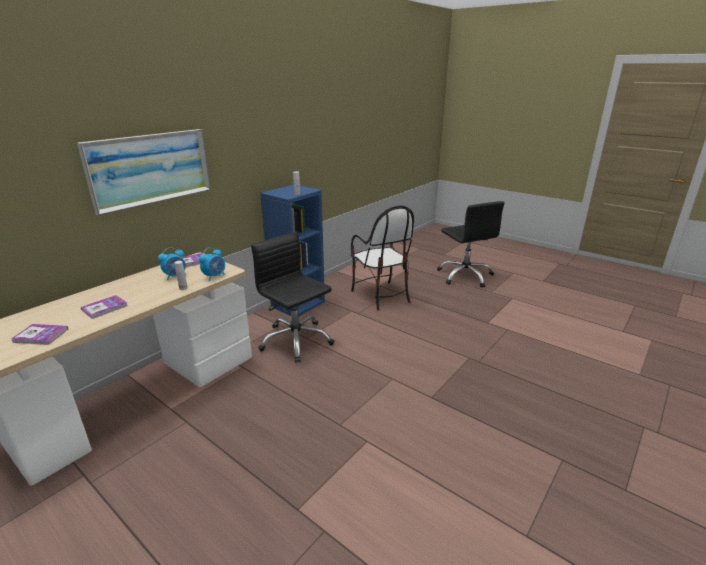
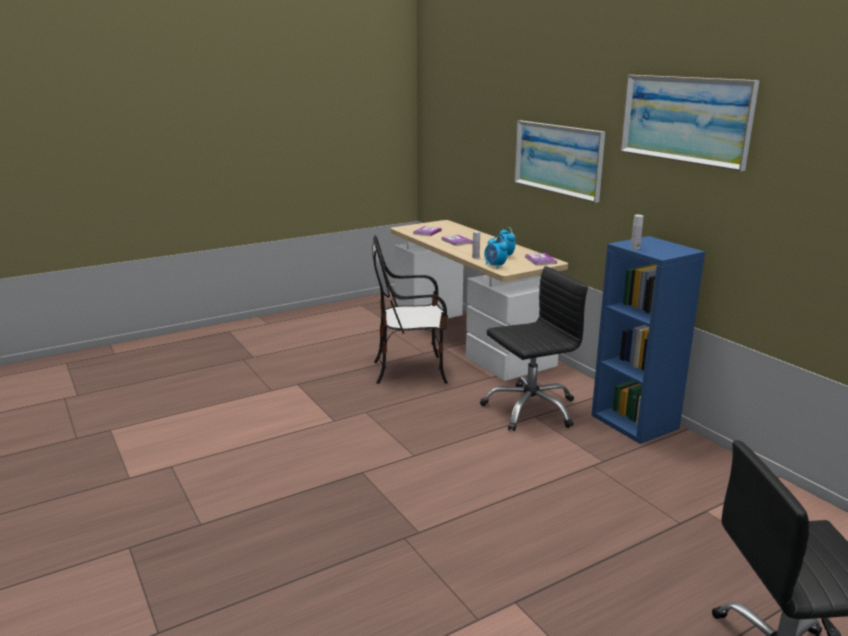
camera: 110 degrees right, 5 degrees down
chair [351,206,414,311] -> chair moved to [372,235,448,384]
none -> picture [620,75,760,171]

